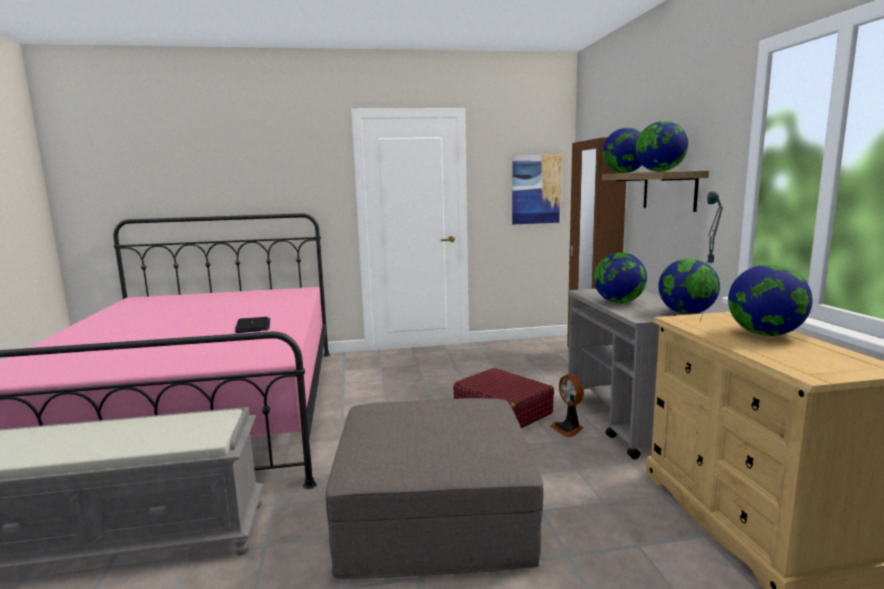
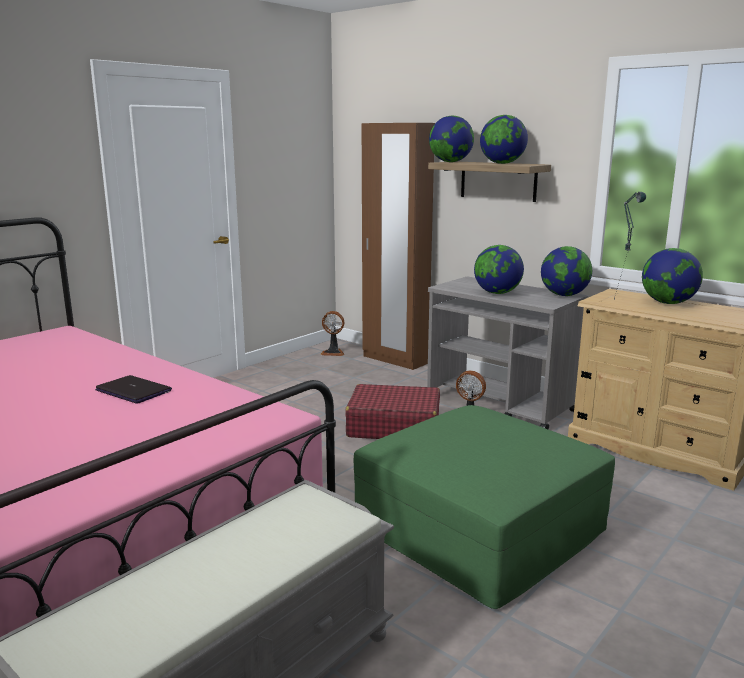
camera: 40 degrees left, 5 degrees up
grey ottoman [326,398,544,579] -> green ottoman [354,405,615,609]
picture [512,155,562,224] -> none
none -> fan [320,311,344,356]

